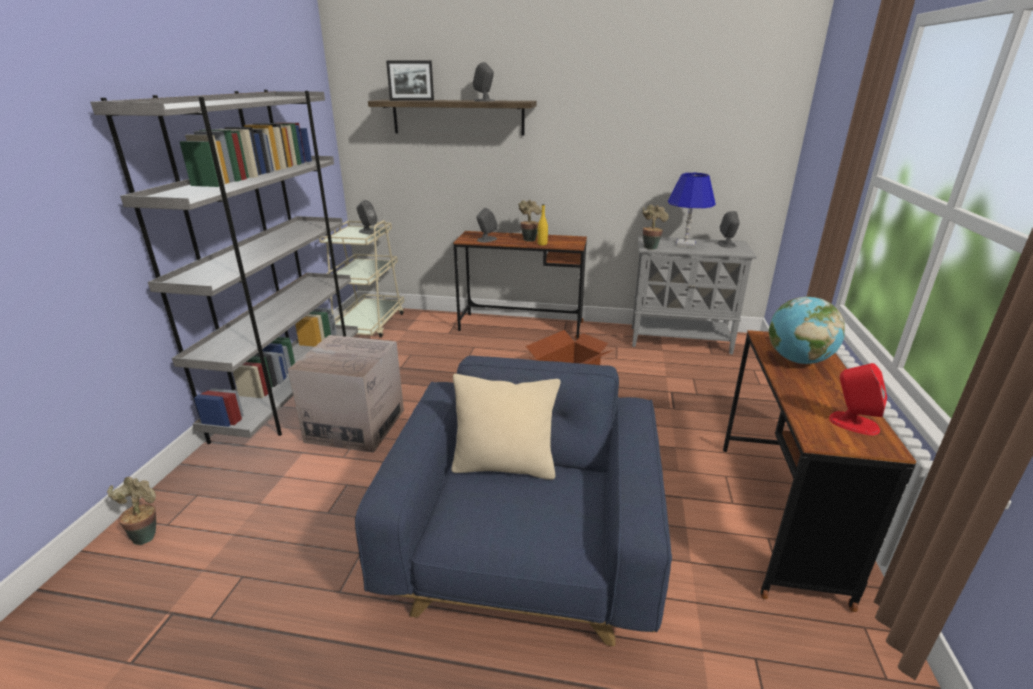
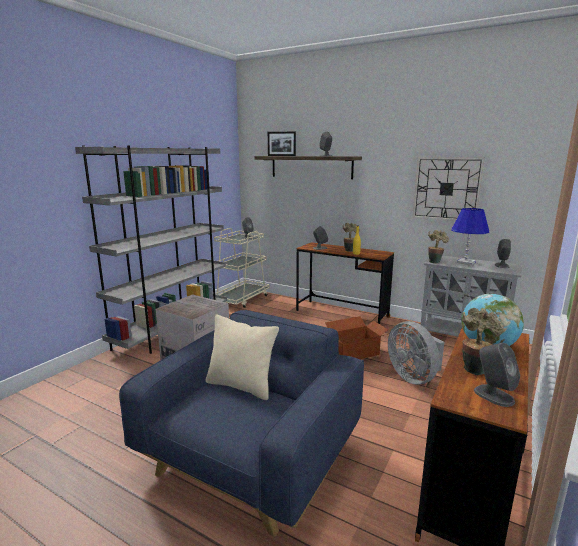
camera: 20 degrees right, 10 degrees down
potted plant [107,477,156,545] -> potted plant moved to [462,308,504,375]
red speaker [829,363,887,435] -> grey speaker [474,343,520,407]
none -> grey fan [388,321,444,385]
none -> wall clock [412,157,485,221]

